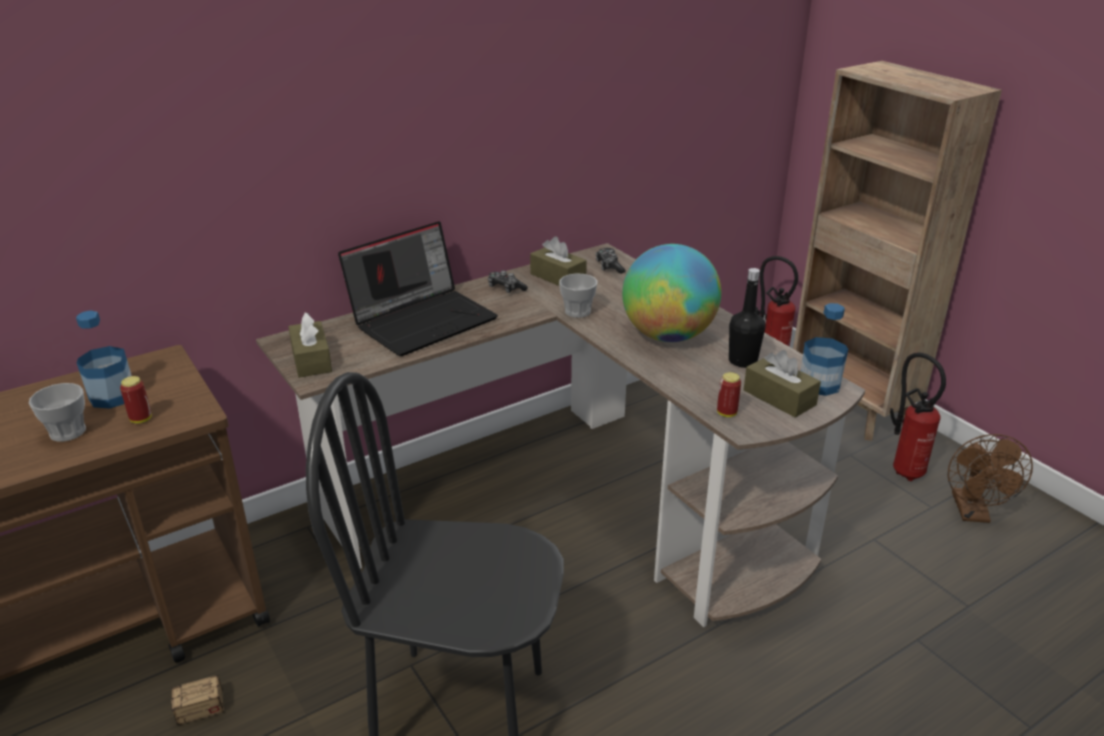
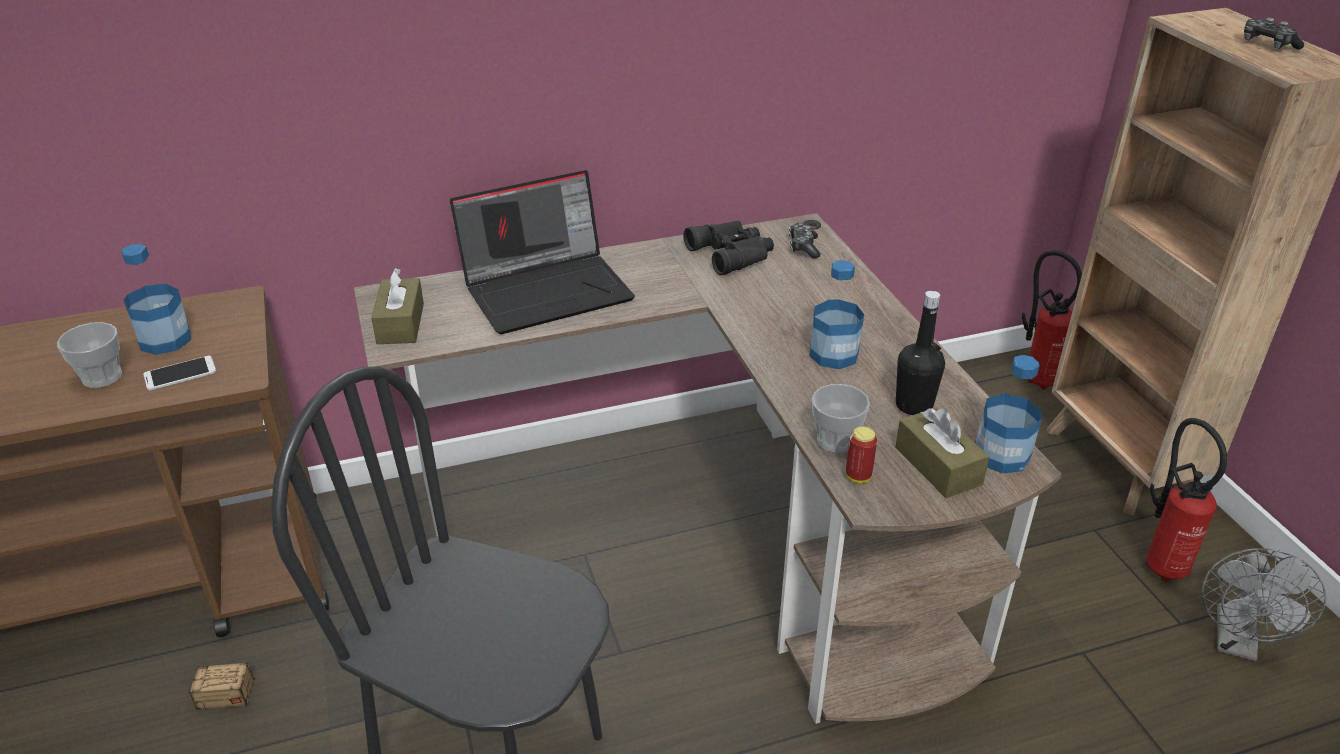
camera: 15 degrees right, 5 degrees up
can [120,376,152,424] -> phone [143,356,216,390]
game controller [488,270,528,293] -> game controller moved to [1244,17,1304,50]
brown tissue box [530,237,587,286] -> black binoculars [683,220,774,276]
cup [559,274,597,318] -> cup moved to [812,384,870,453]
globe [622,244,721,342] -> bottle [809,260,864,369]
brown fan [947,434,1033,523] -> grey fan [1202,548,1326,661]

